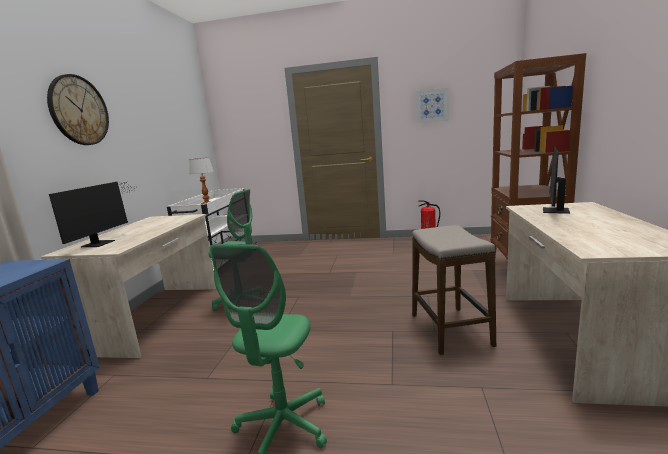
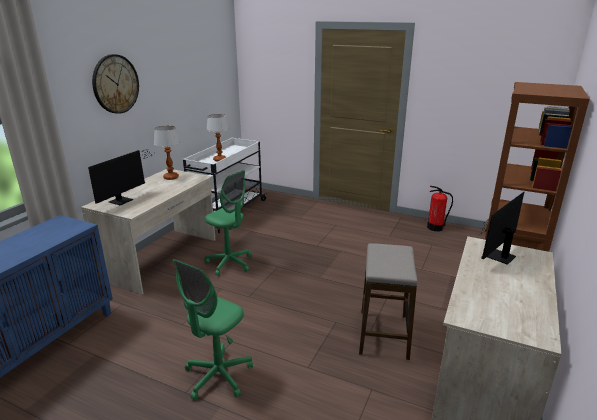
camera: 15 degrees right, 10 degrees up
picture [416,88,449,123] -> none
none -> table lamp [154,126,180,180]

